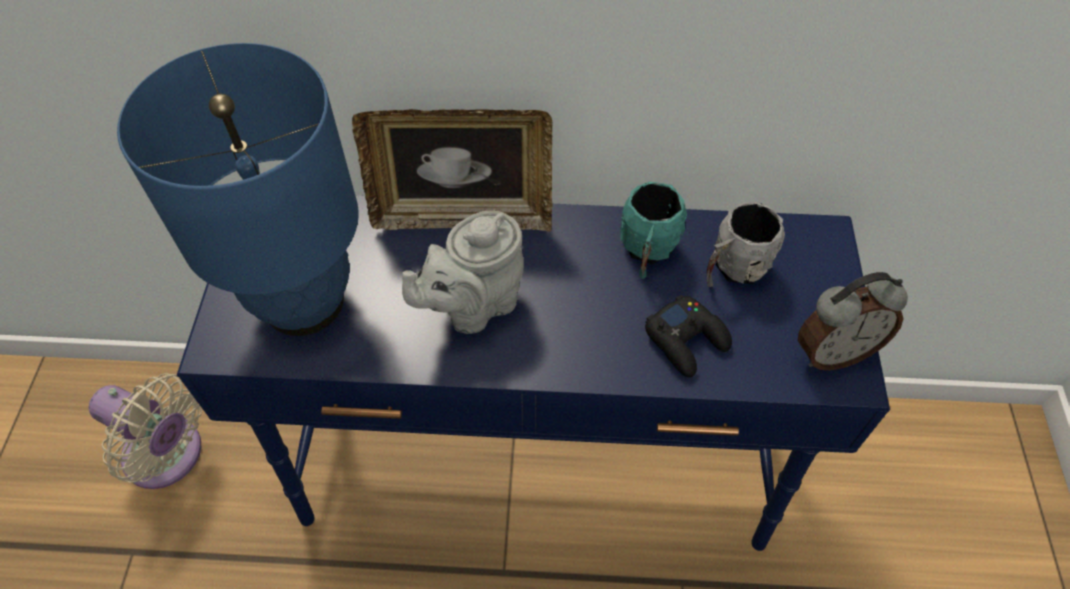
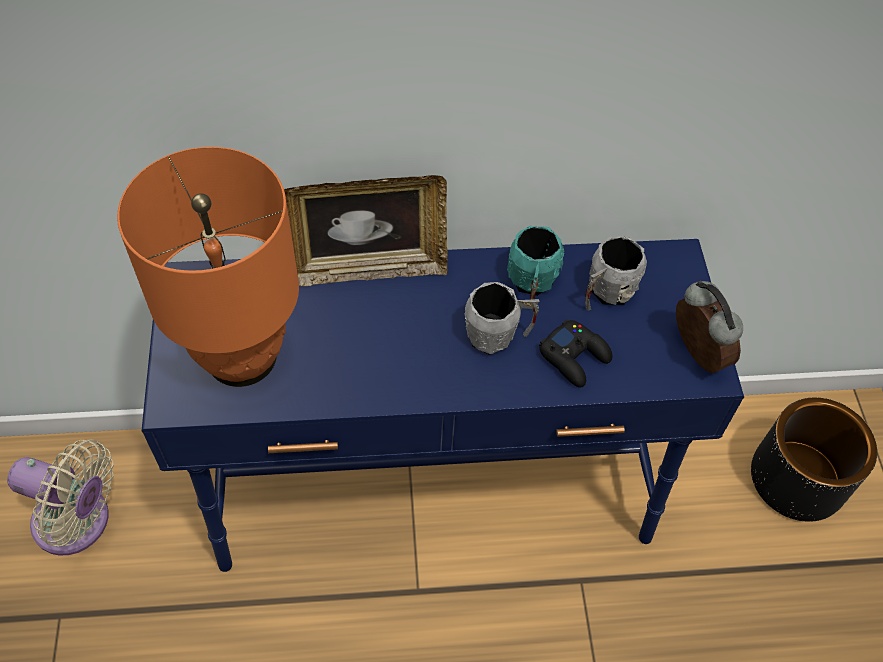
camera: 10 degrees left, 0 degrees up
blue table lamp [117,43,359,336] -> orange table lamp [117,147,299,387]
grey teapot [402,211,524,334] -> none
alarm clock [798,272,908,370] -> alarm clock turned 90 degrees counterclockwise [676,280,743,373]
none -> grey mug [464,282,540,355]
none -> black planter [751,397,877,522]

